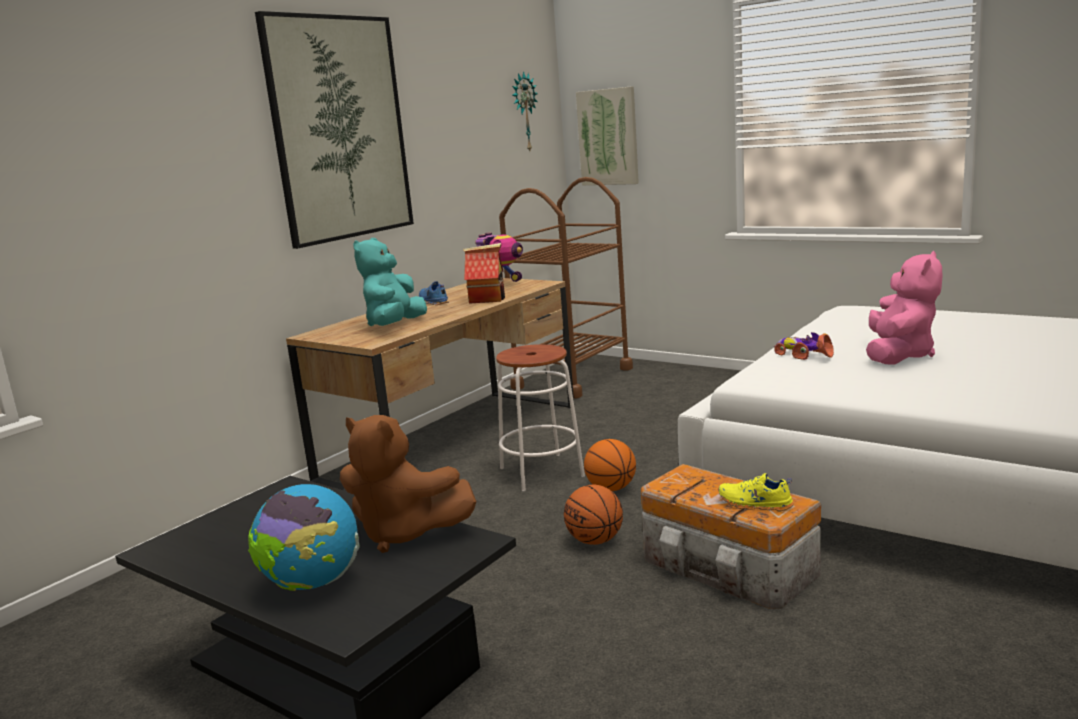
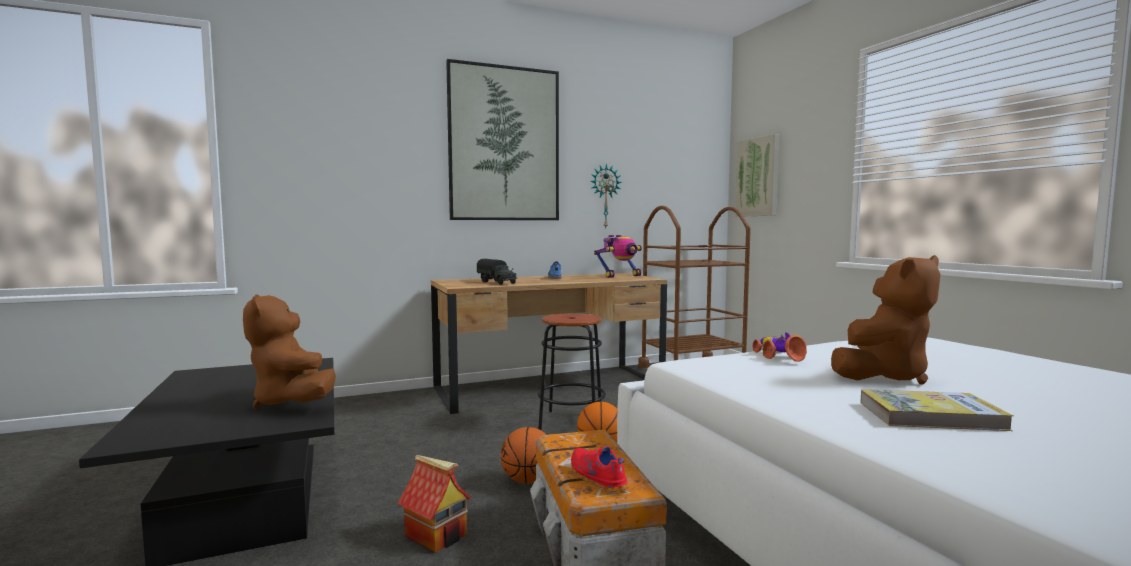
camera: 30 degrees right, 10 degrees down
globe [248,484,359,591] -> none
turquoise plush toy [353,238,427,326] -> toy truck [476,259,517,285]
toy house [463,243,505,304] -> toy house moved to [397,455,471,553]
white stool [496,344,585,491] -> black stool [538,313,606,430]
wall clock [512,71,538,151] -> wall clock moved to [590,163,622,228]
yellow shoe [719,473,794,511] -> red shoe [571,446,629,493]
pink plush toy [866,251,943,365] -> brown plush toy [831,255,941,384]
none -> book [860,389,1014,431]

